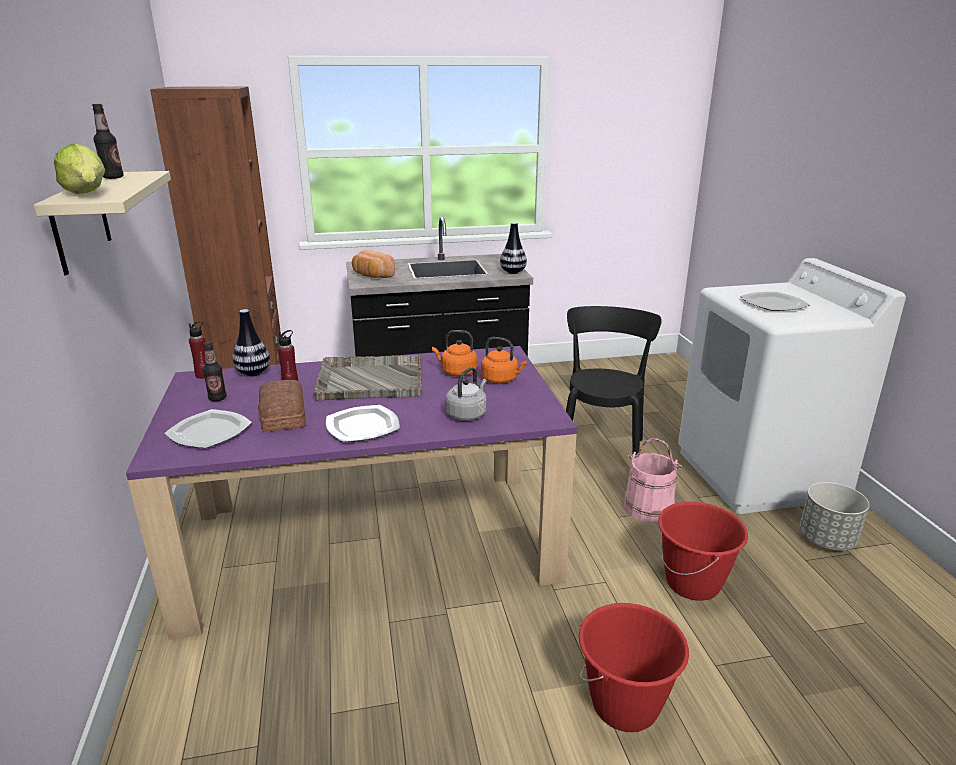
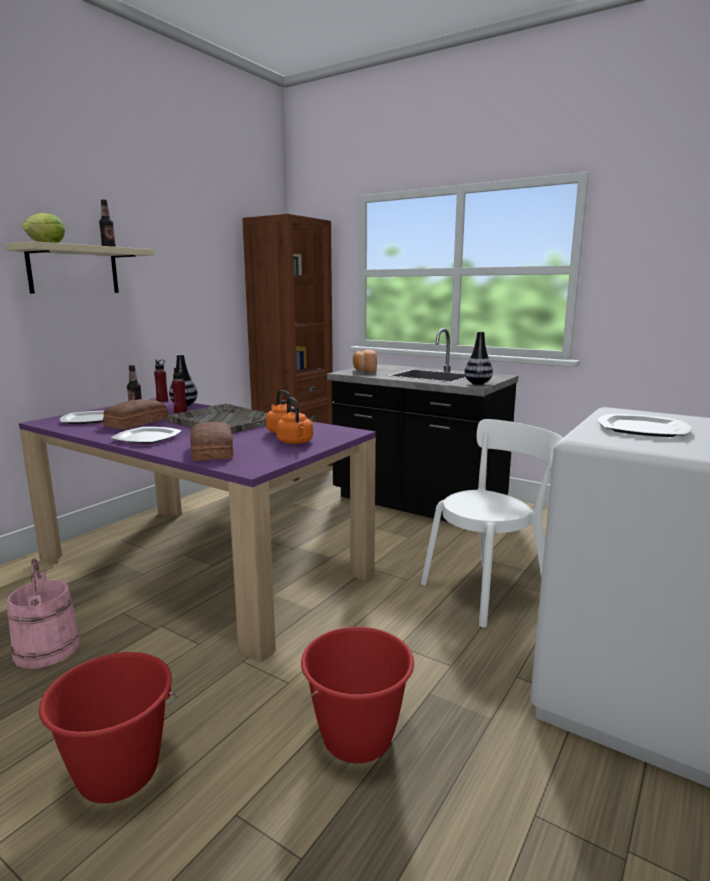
camera: 45 degrees right, 10 degrees down
grey kettle [445,367,487,421] -> bread [190,422,234,461]
black chair [566,306,662,455] -> white chair [421,419,563,628]
pink bucket [624,438,682,523] -> pink bucket moved to [7,558,80,669]
grey planter [799,482,869,551] -> none

